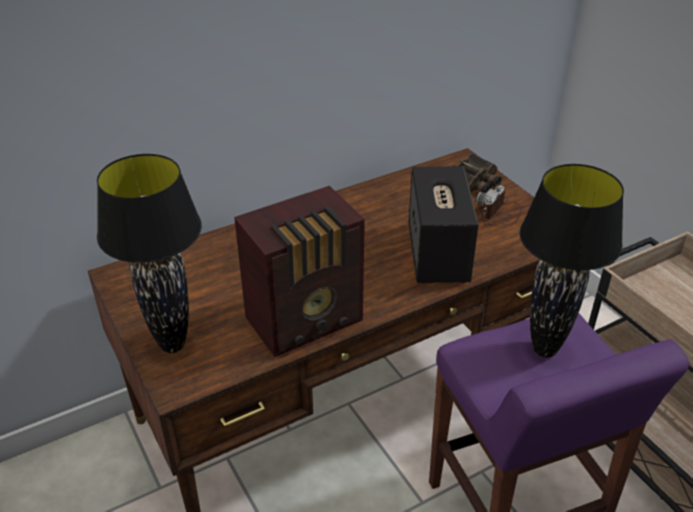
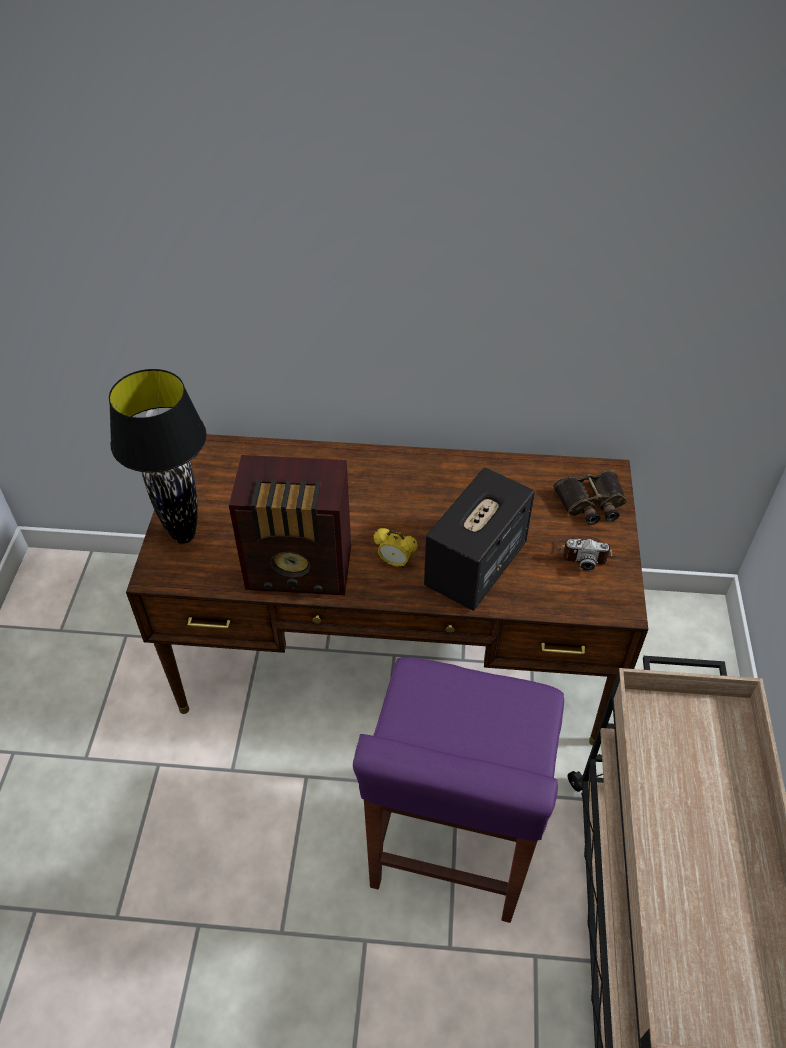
camera: 35 degrees right, 10 degrees up
camera [475,185,522,226] -> camera turned 150 degrees counterclockwise [554,535,613,571]
black table lamp [520,164,624,357] -> none
none -> alarm clock [374,528,418,568]

